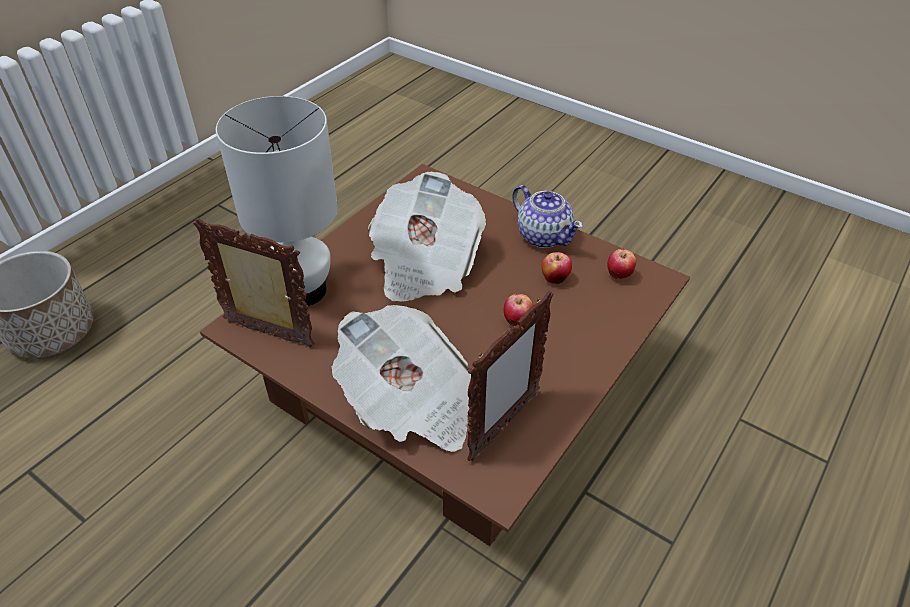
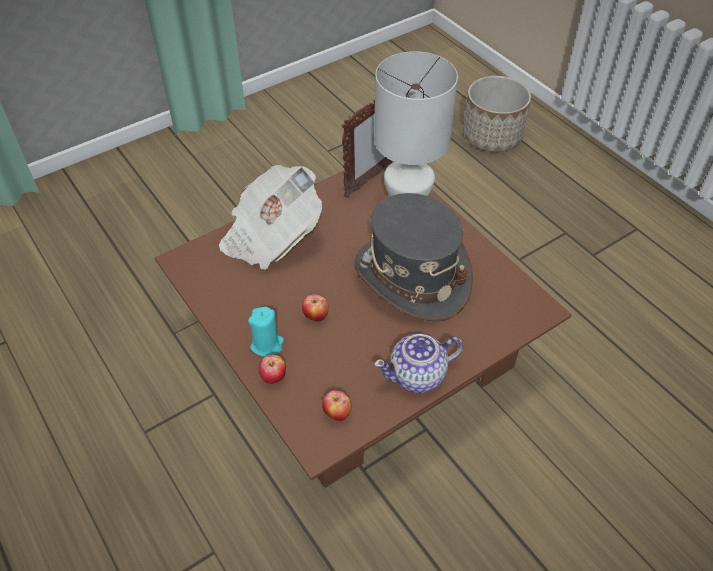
camera: 110 degrees right, 5 degrees up
newspaper [368,172,486,301] -> grey hat [354,193,473,322]
picture frame [467,290,553,461] -> none
apple [542,252,572,284] -> apple moved to [259,355,286,384]
none -> turquoise candle [248,307,284,357]

